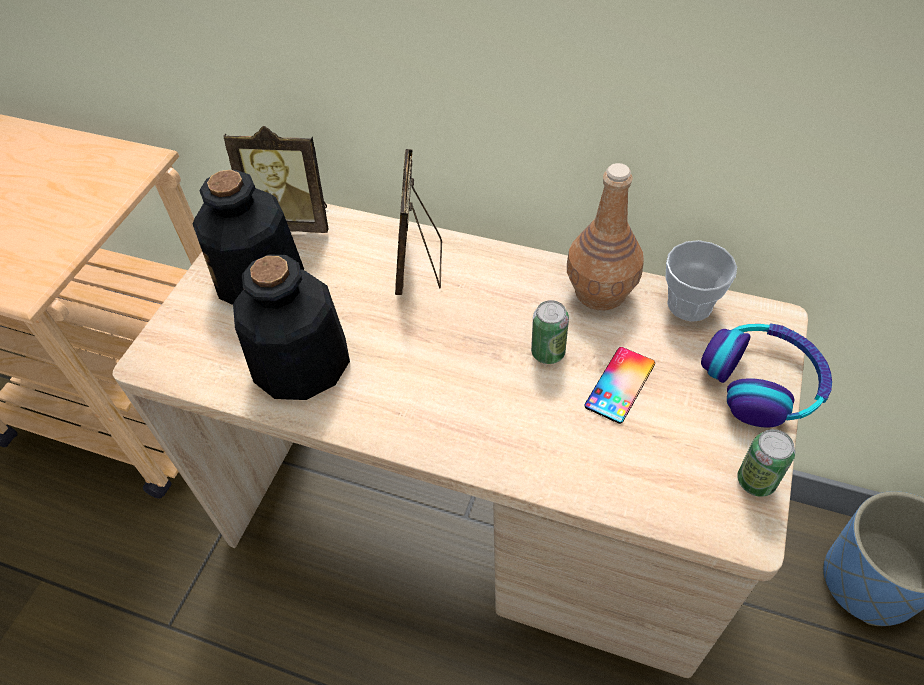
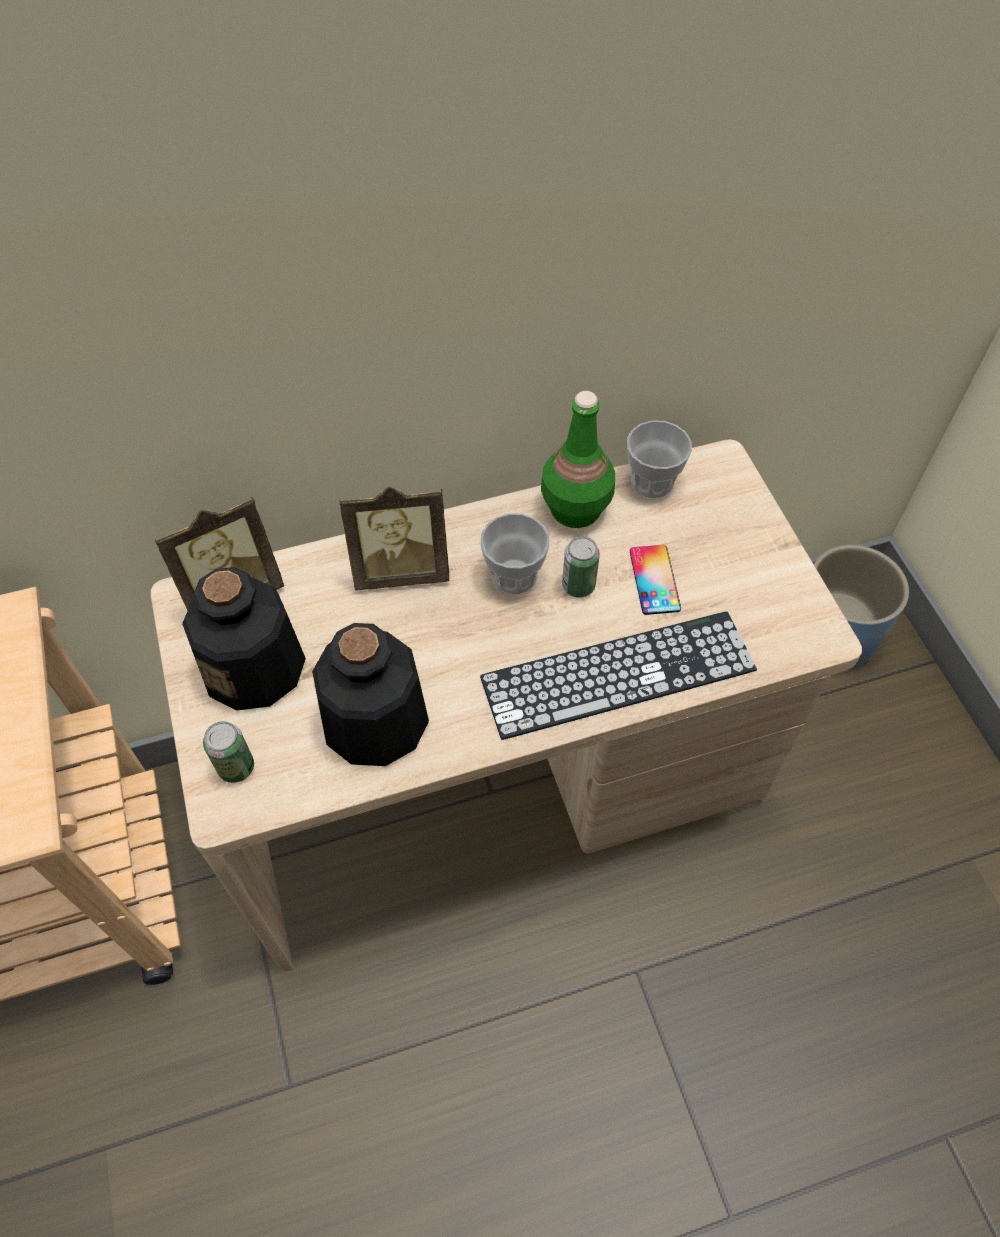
camera: 40 degrees left, 5 degrees up
picture frame [395,149,442,295] -> picture frame turned 60 degrees counterclockwise [339,487,449,590]
brown bottle [567,163,644,310] -> green bottle [541,391,615,528]
headphones [701,323,832,428] -> none
can [737,429,795,497] -> can moved to [203,721,254,783]
none -> cup [480,513,549,594]
none -> keyboard [480,612,757,740]

